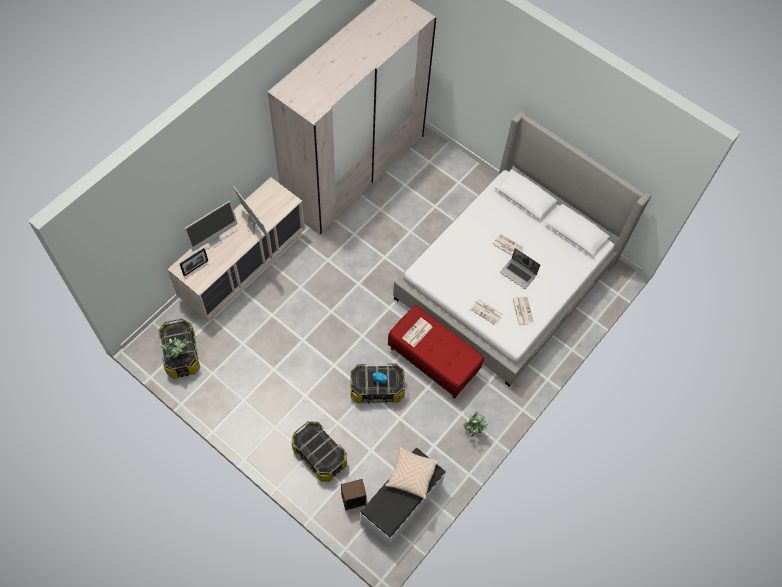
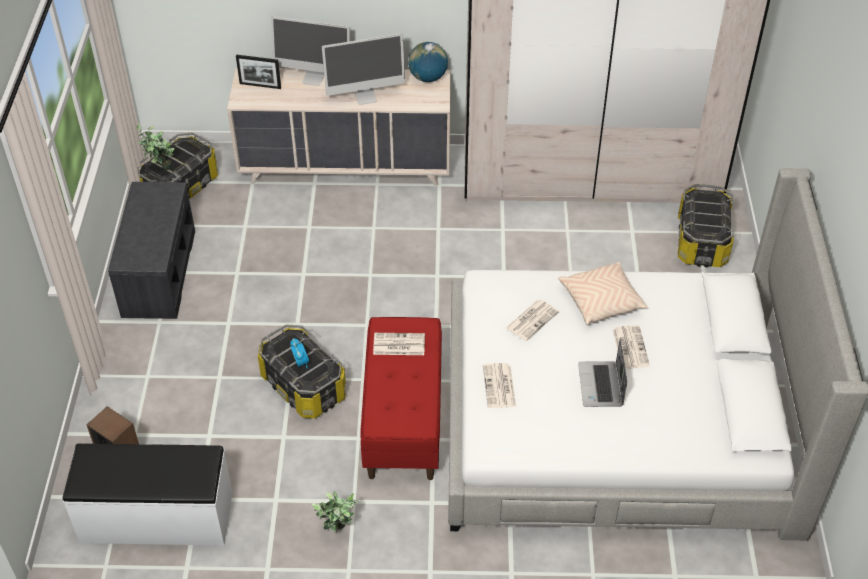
camera: 55 degrees right, 15 degrees down
monitor [233,186,270,241] -> monitor turned 60 degrees clockwise [322,34,405,105]
storage box [292,421,347,482] -> storage box moved to [678,184,734,267]
beige pillow [385,447,439,499] -> beige pillow moved to [559,262,647,325]
newspaper [512,296,534,325] -> newspaper moved to [506,300,559,341]
none -> grey bench [108,182,195,319]
none -> globe [408,42,448,82]

